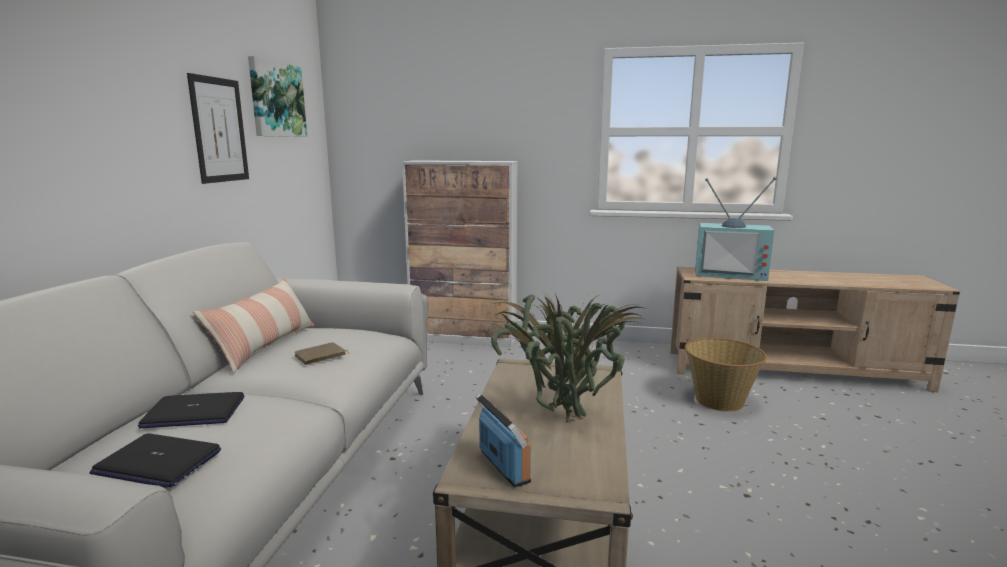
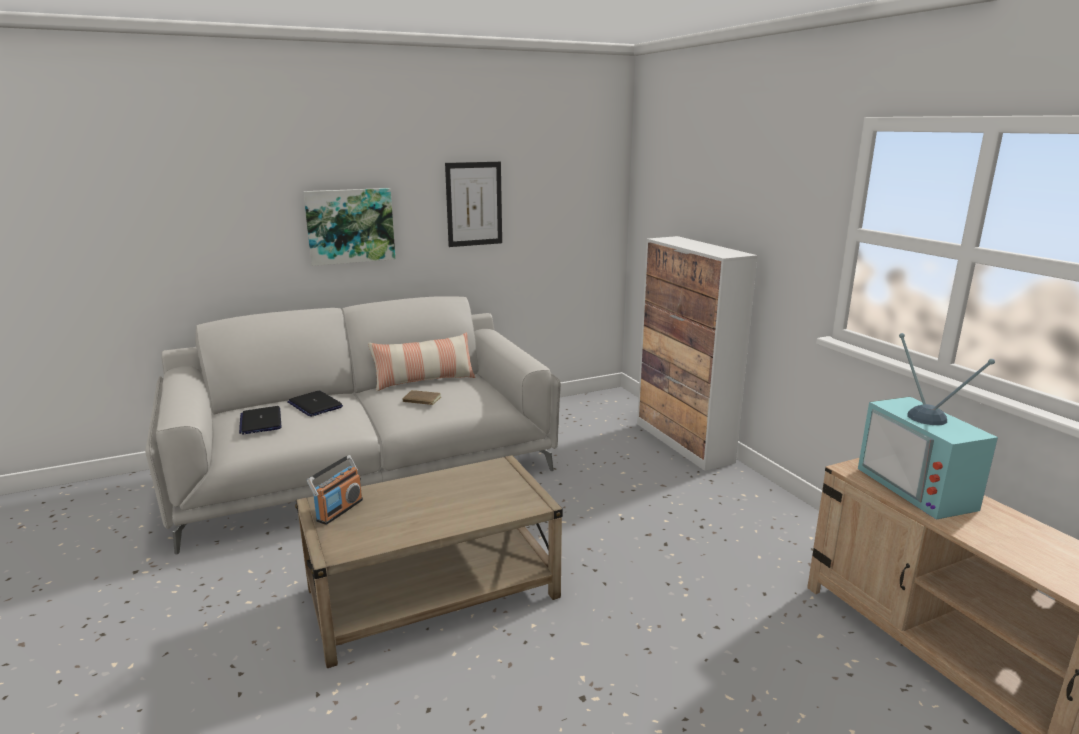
camera: 55 degrees right, 5 degrees up
picture [248,56,307,137] -> picture moved to [303,188,395,266]
potted plant [491,294,647,422] -> none
basket [685,338,767,412] -> none

